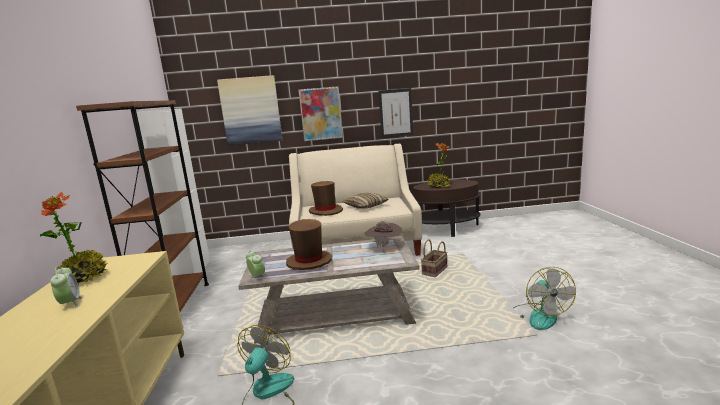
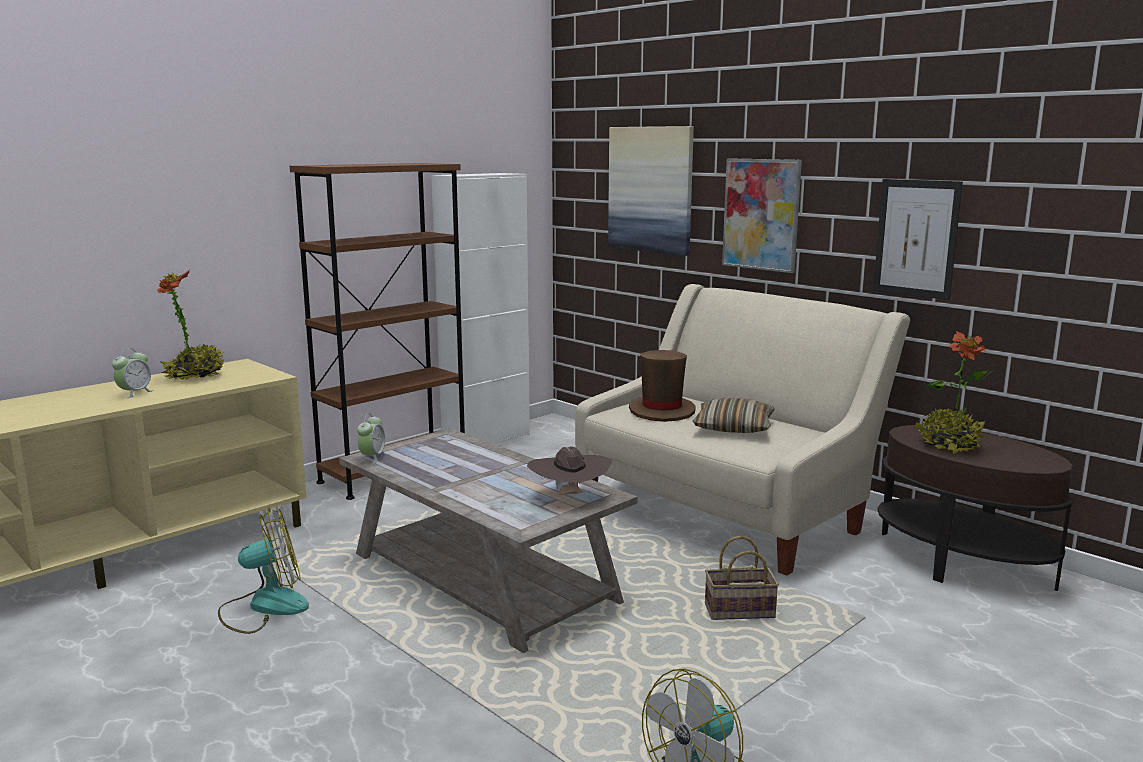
camera: 50 degrees right, 0 degrees up
brown hat [286,219,332,270] -> none

